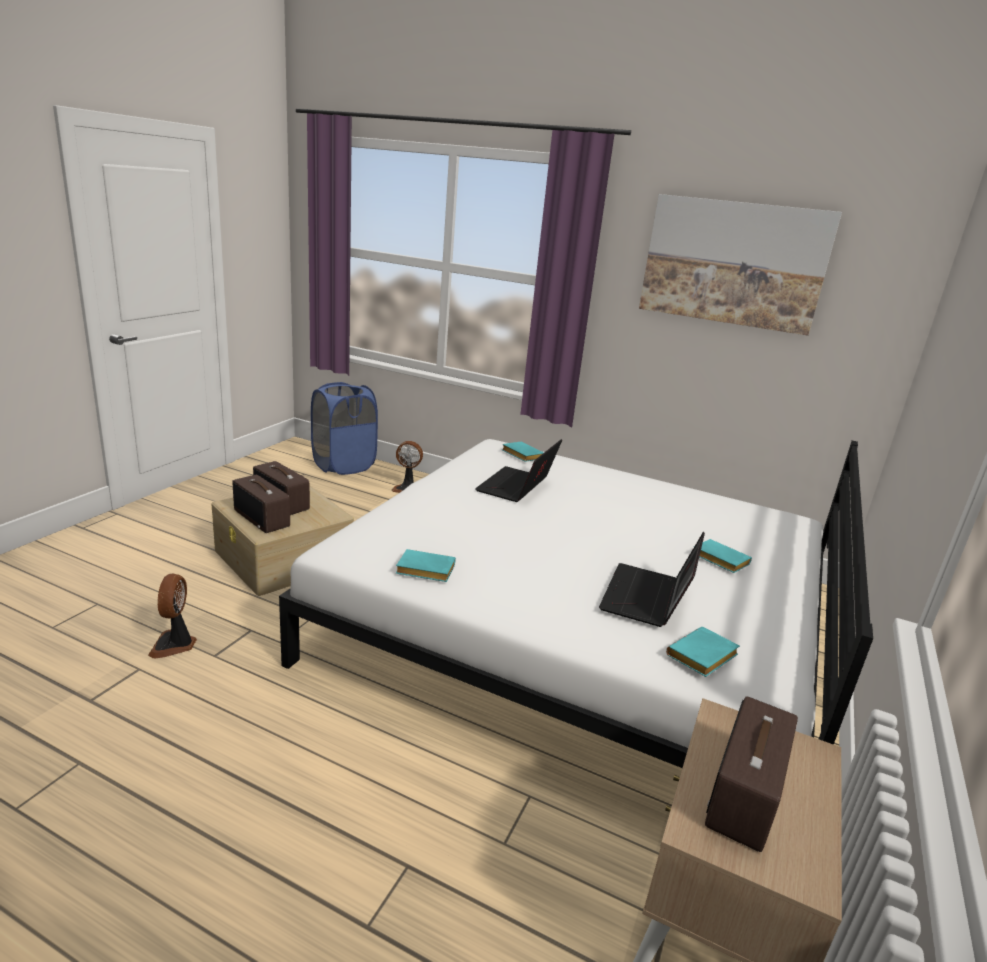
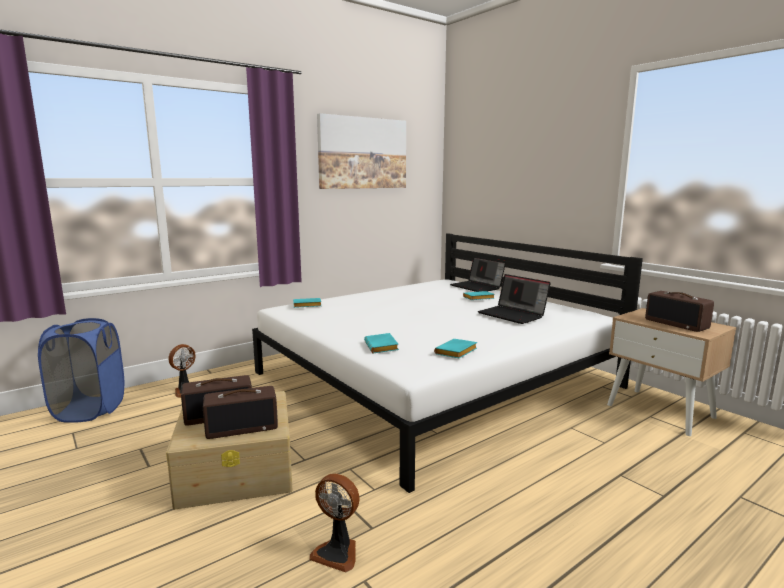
camera: 60 degrees left, 10 degrees down
laptop [475,439,562,502] -> laptop moved to [450,256,506,292]
turquoise book [666,627,740,677] -> turquoise book moved to [364,333,399,353]

